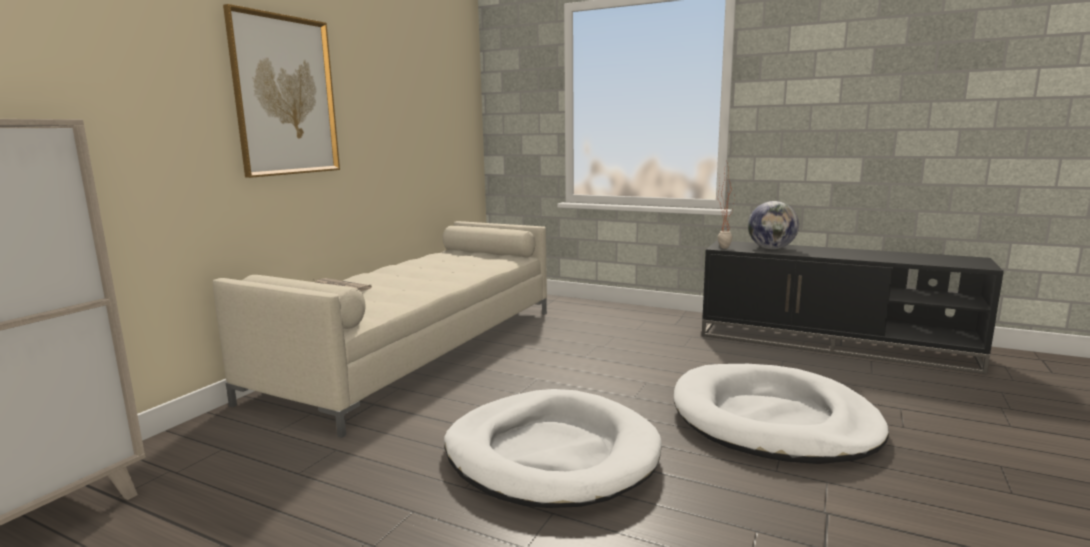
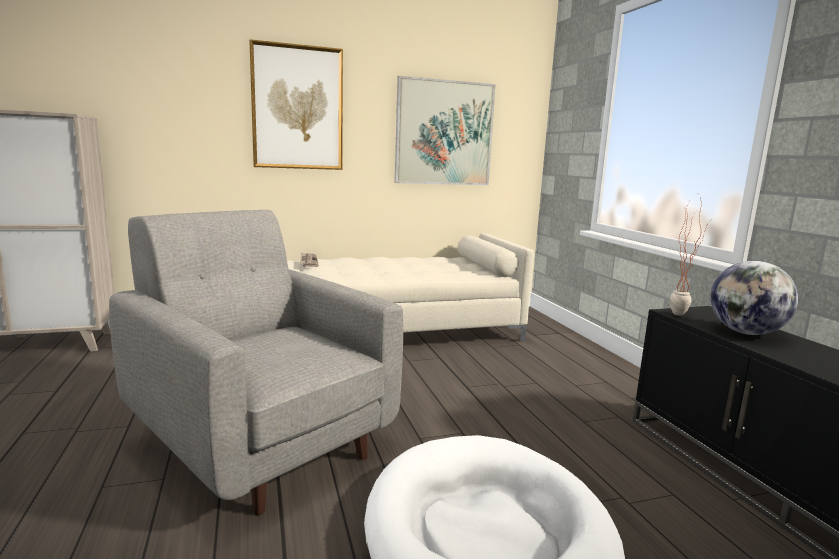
camera: 45 degrees right, 0 degrees up
white dog bed [444,389,662,508] -> grey armchair [109,210,403,516]
none -> picture [395,76,496,185]

